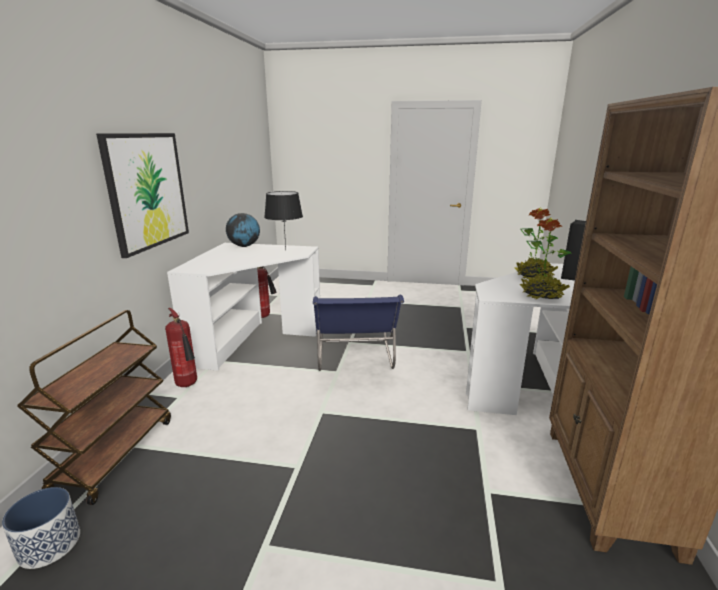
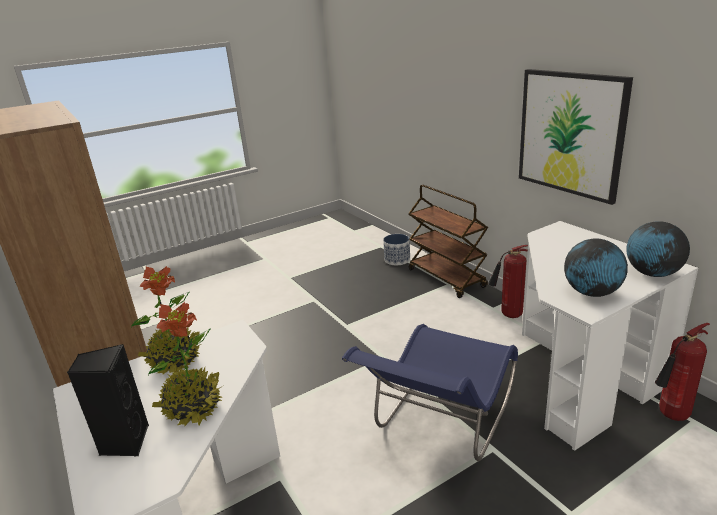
camera: 140 degrees right, 5 degrees up
black table lamp [264,191,303,248] -> globe [564,238,628,297]
blue chair [313,295,404,371] -> blue chair turned 105 degrees counterclockwise [342,324,518,461]

